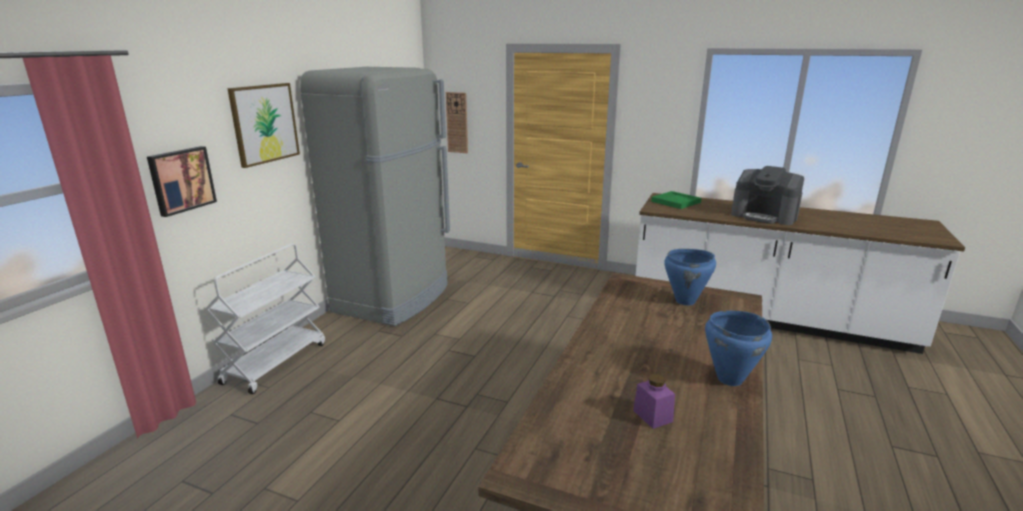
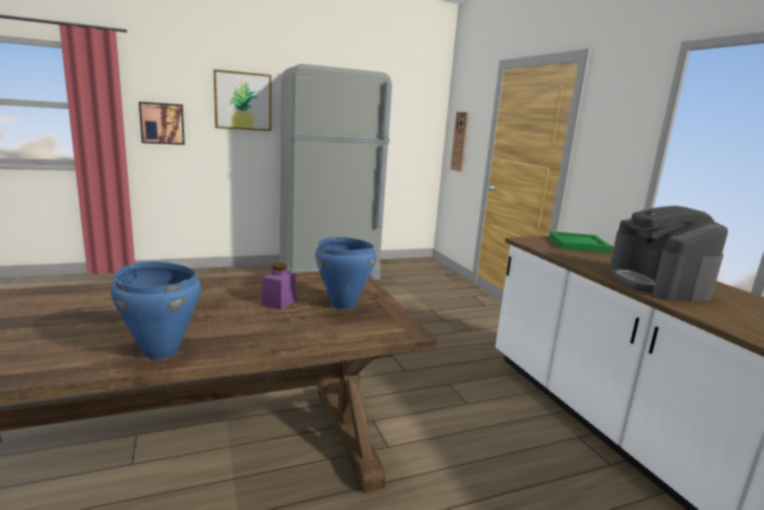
camera: 45 degrees right, 5 degrees down
white cart [205,243,325,394] -> none
purple jar [633,374,675,429] -> purple jar moved to [262,263,296,310]

